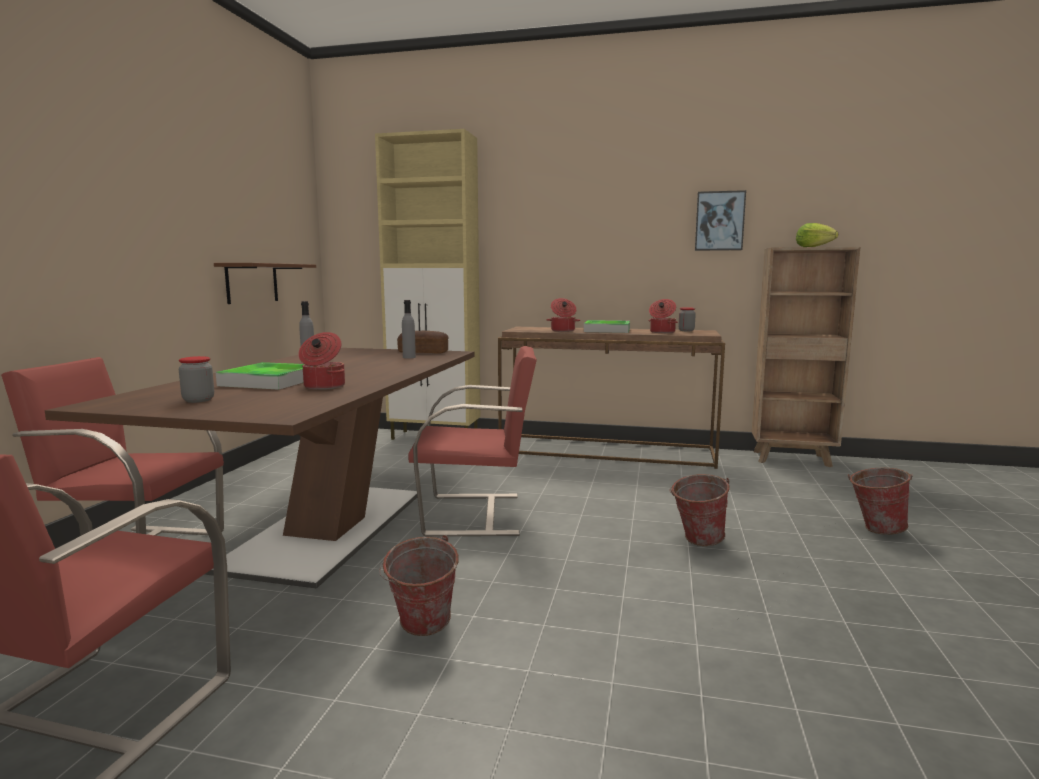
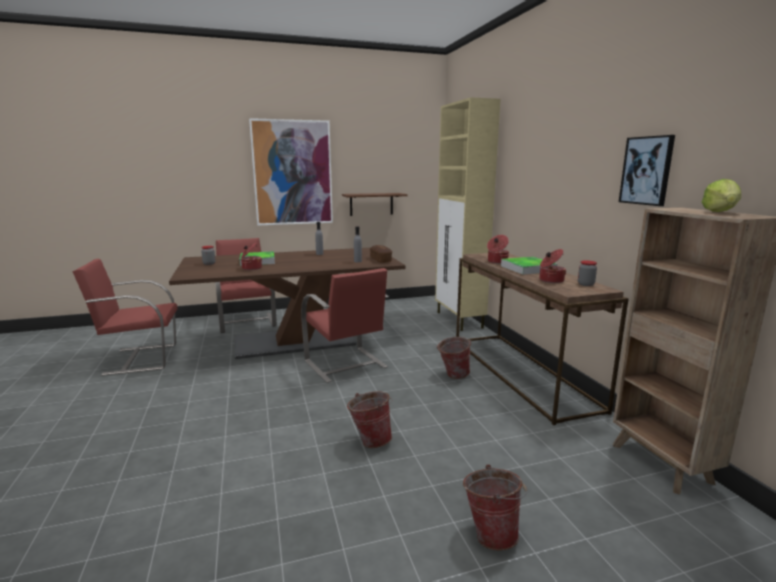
camera: 60 degrees right, 5 degrees up
bucket [379,535,459,636] -> bucket moved to [436,337,472,379]
none -> picture [249,118,333,226]

